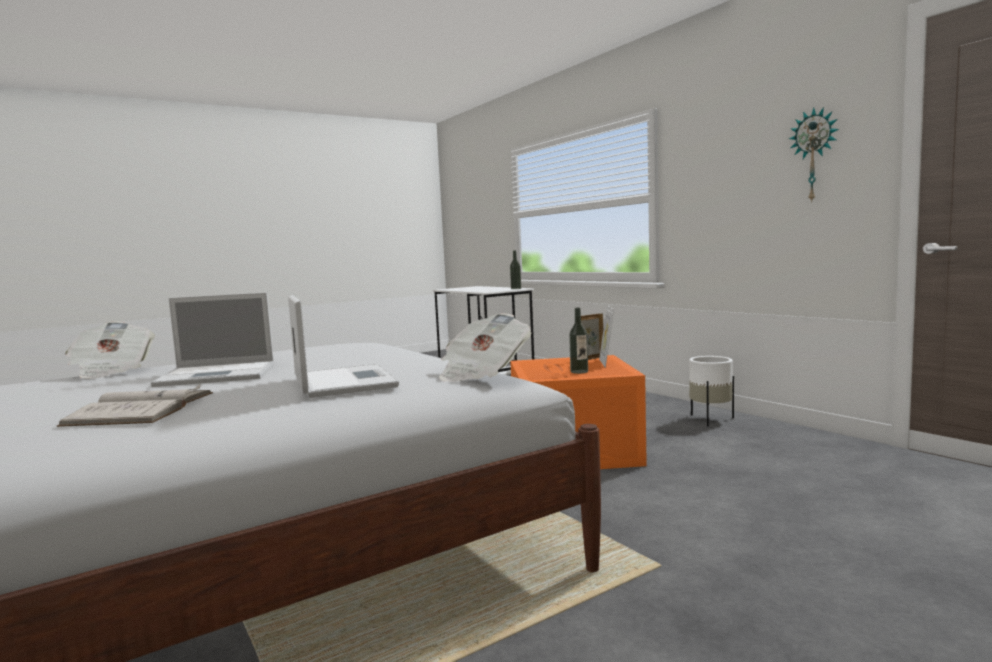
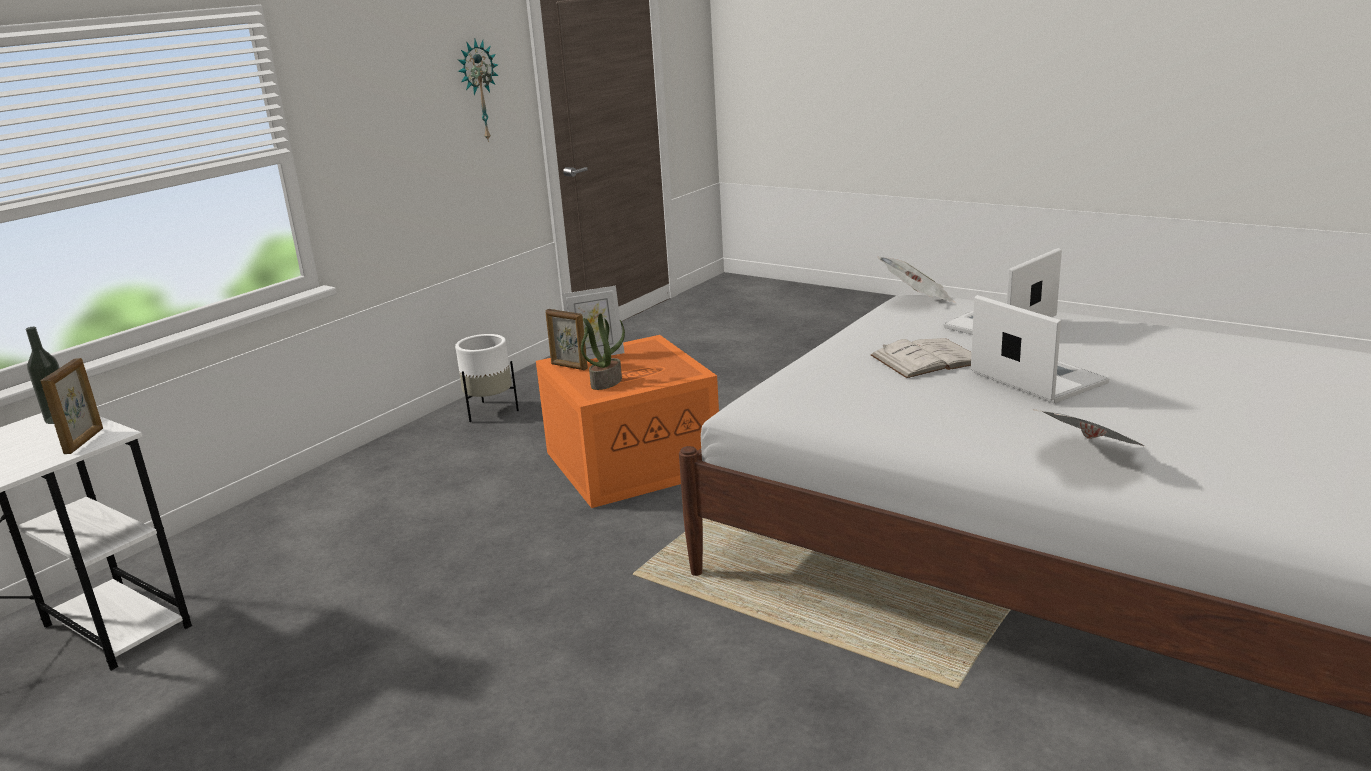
camera: 110 degrees left, 15 degrees up
white book [57,384,213,427] -> white book moved to [870,338,972,378]
bottle [569,308,588,374] -> none
none -> picture frame [41,358,103,454]
none -> potted plant [581,313,625,390]

